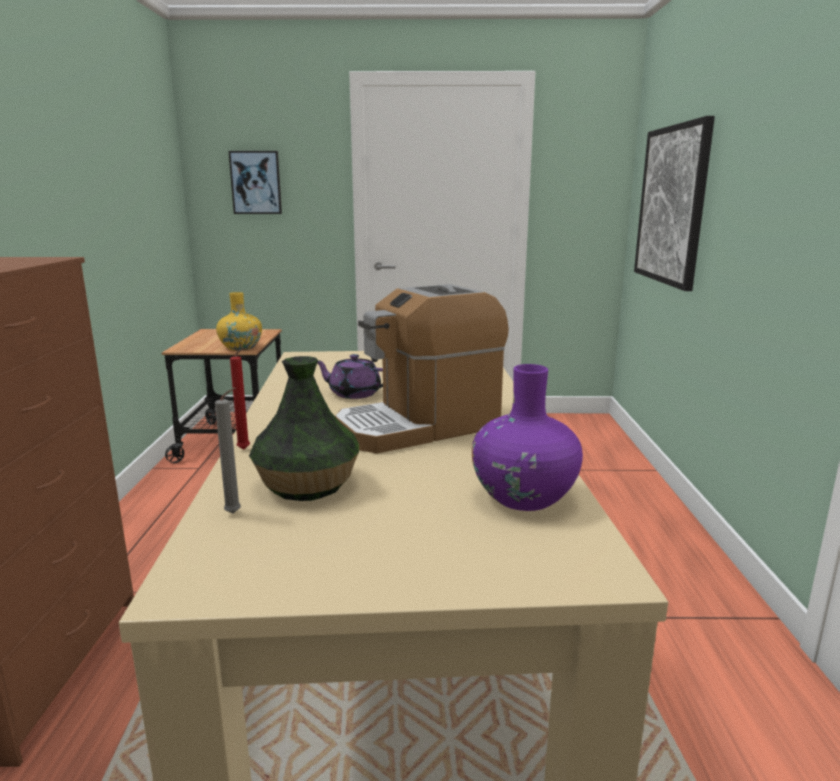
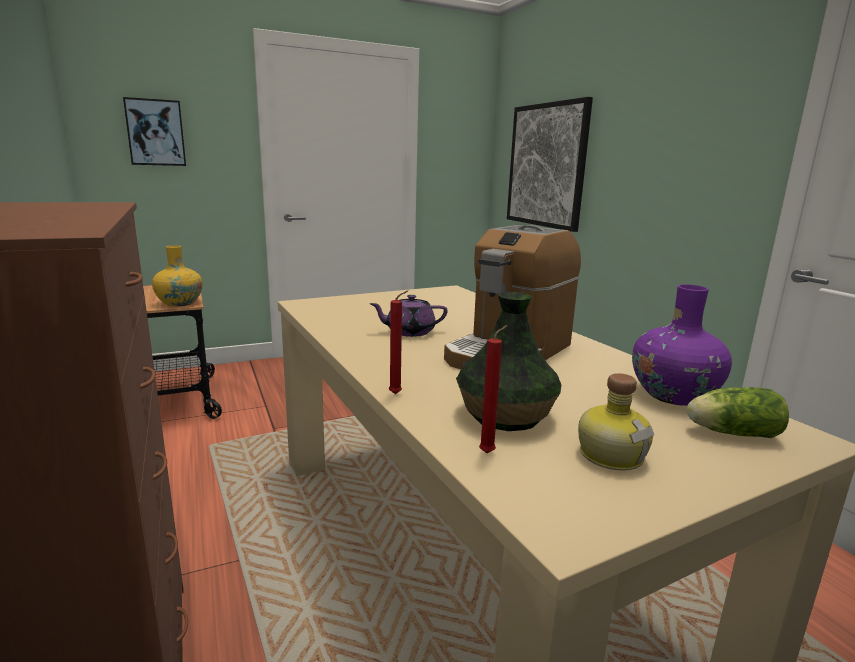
camera: 25 degrees left, 0 degrees up
grey candle [215,387,241,514] -> red candle [479,325,508,453]
none -> bottle [578,373,654,470]
none -> lettuce [687,387,789,438]

